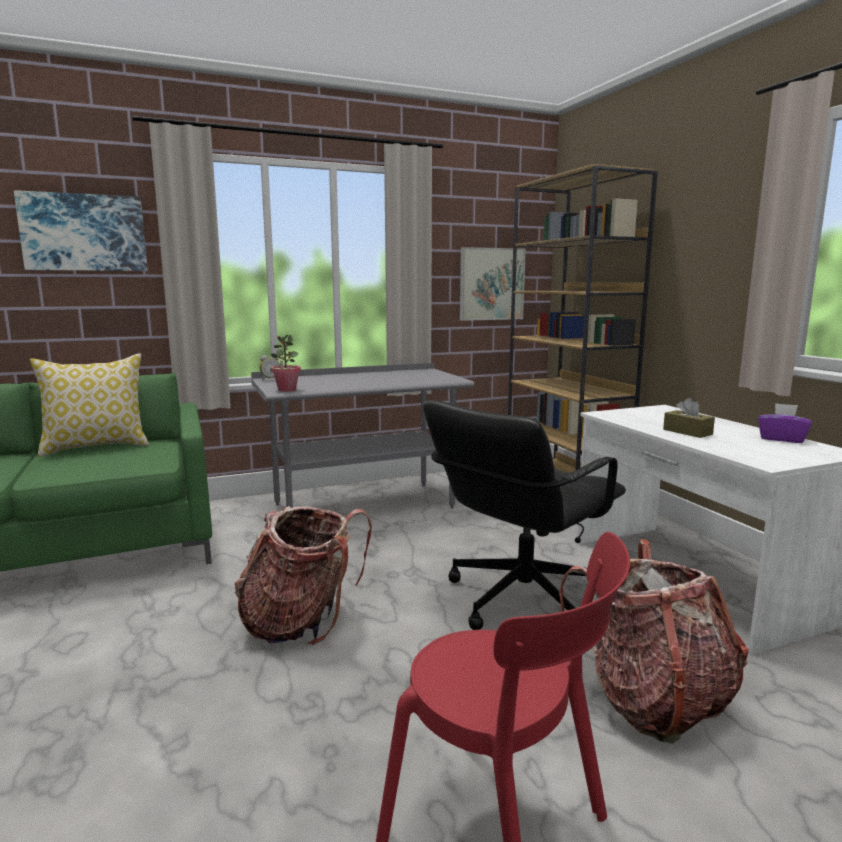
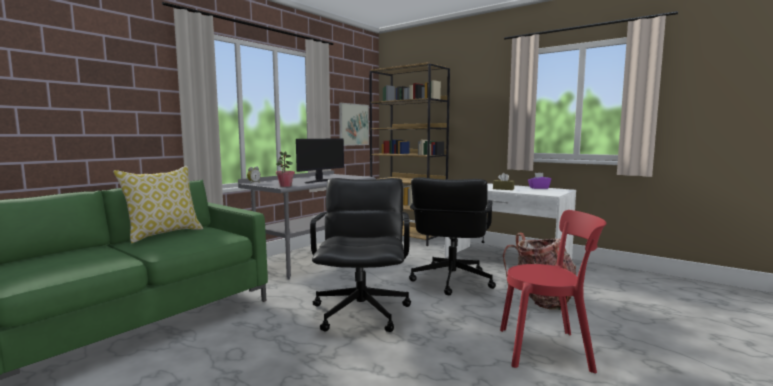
camera: 30 degrees left, 5 degrees down
picture [14,190,148,271] -> none
backpack [235,506,372,645] -> black office chair [310,178,411,332]
none -> monitor [296,138,344,183]

